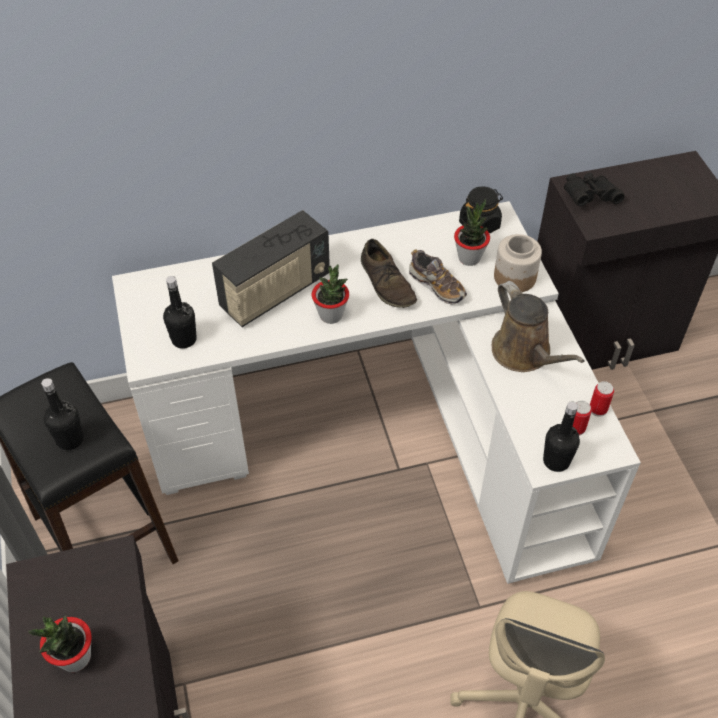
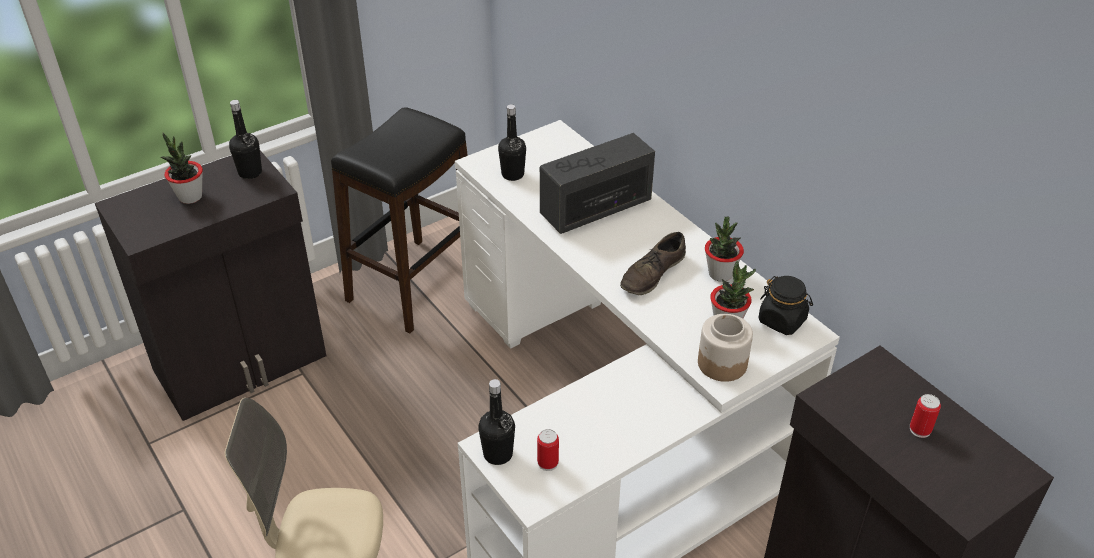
camera: 70 degrees right, 10 degrees down
black bottle [41,378,84,450] -> black bottle moved to [229,100,262,179]
radio [212,210,330,327] -> radio turned 120 degrees clockwise [540,133,655,234]
potted plant [312,264,349,324] -> potted plant moved to [705,217,744,282]
shoe [409,249,467,305] -> none
brown watering can [492,281,585,372] -> none
black binoculars [564,173,625,206] -> none
can [590,381,614,417] -> can moved to [910,394,941,438]

